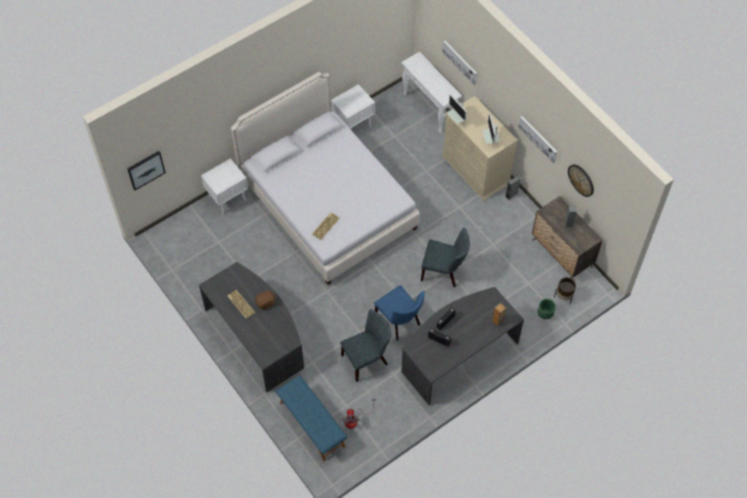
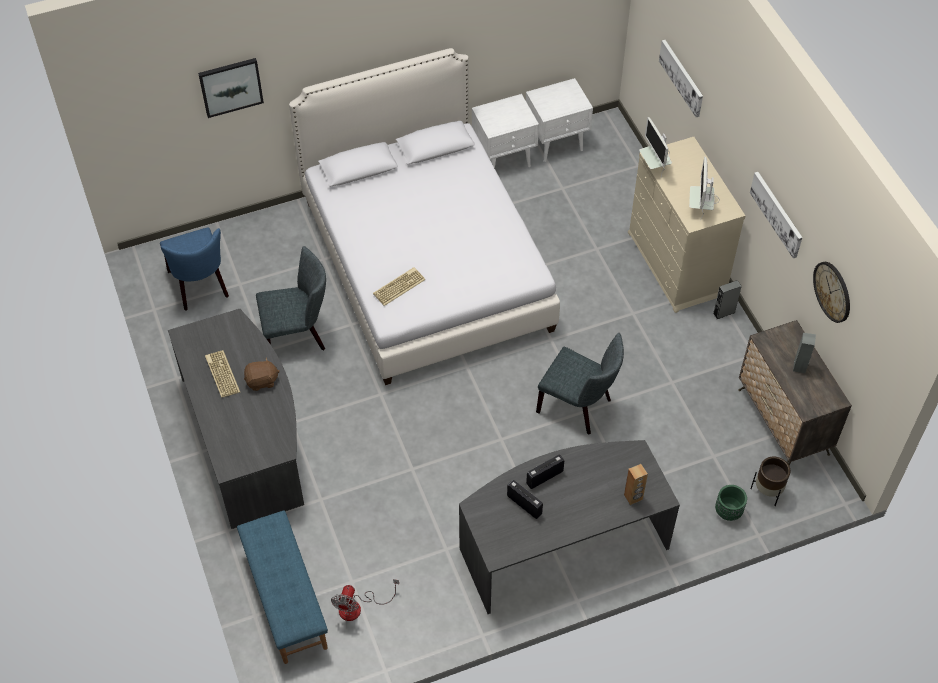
camera: 15 degrees right, 5 degrees down
picture [127,151,166,190] -> picture moved to [198,58,264,118]
white nightstand [201,158,248,214] -> white nightstand moved to [526,78,593,162]
grey chair [340,309,391,382] -> grey chair moved to [256,246,326,350]
blue chair [374,285,425,341] -> blue chair moved to [160,227,229,311]
white console table [401,52,462,133] -> none

